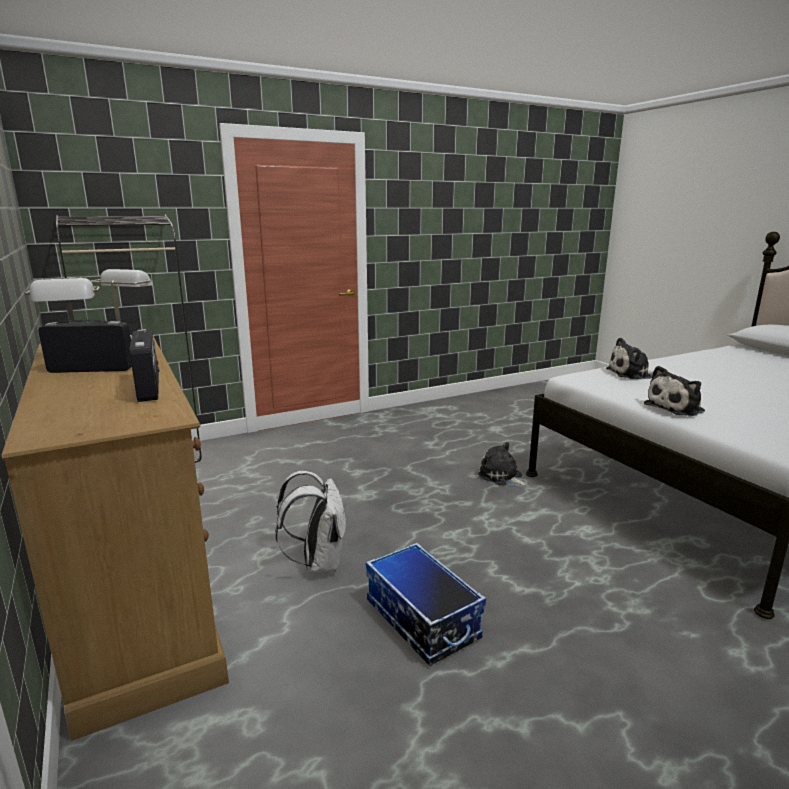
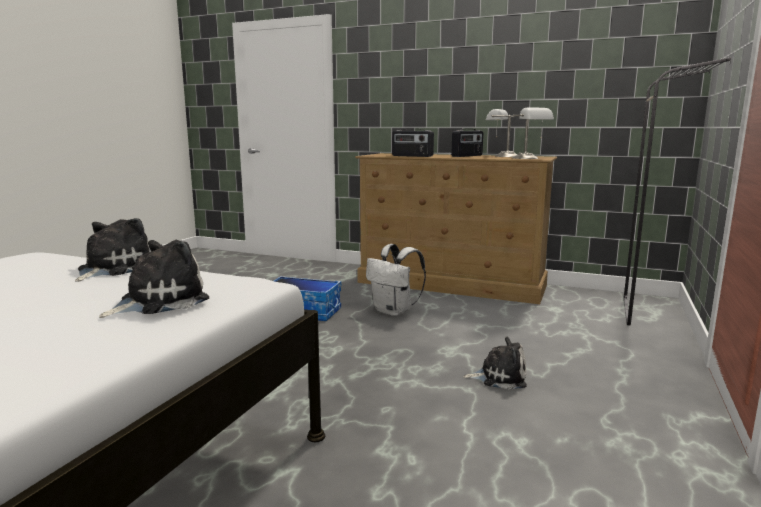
camera: 140 degrees right, 5 degrees down
plush toy [478,442,529,486] -> plush toy moved to [463,337,527,390]

